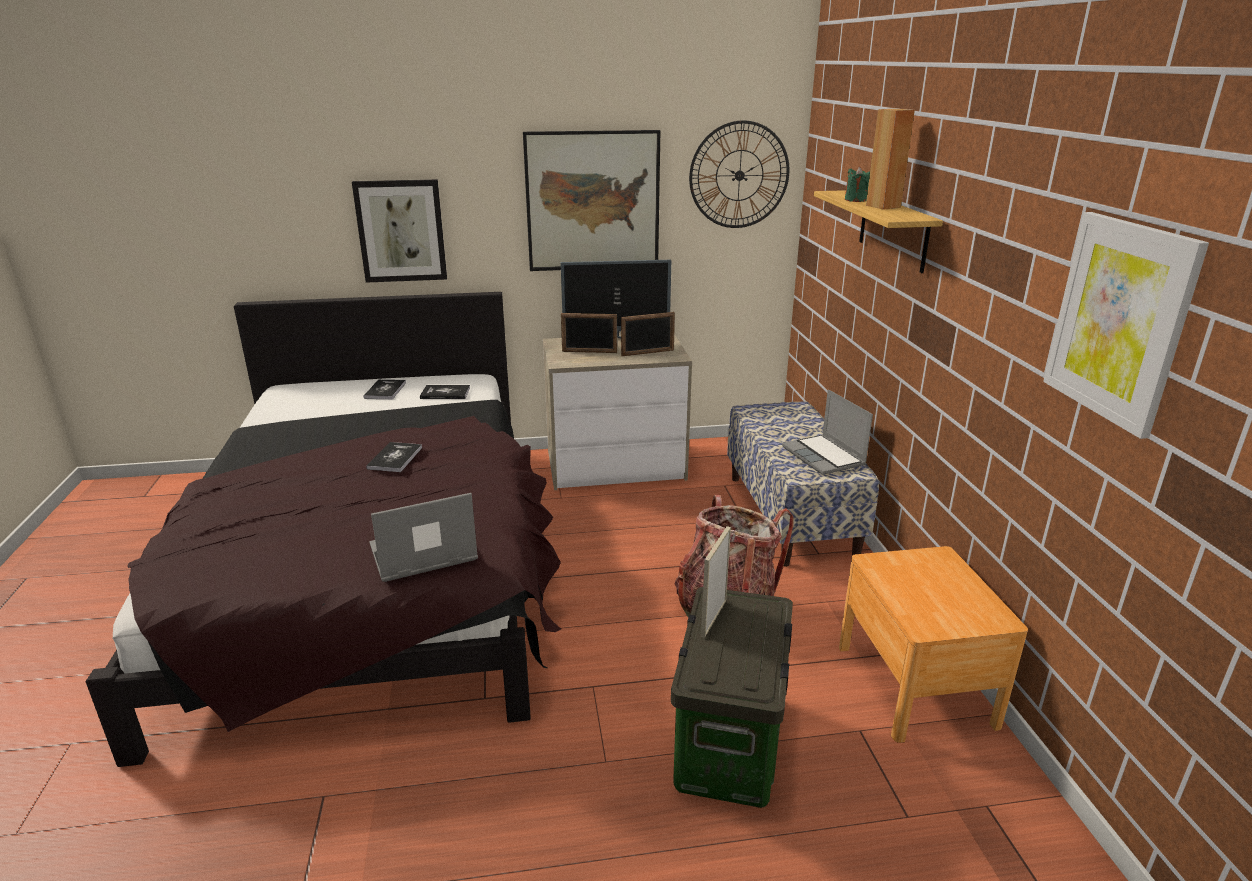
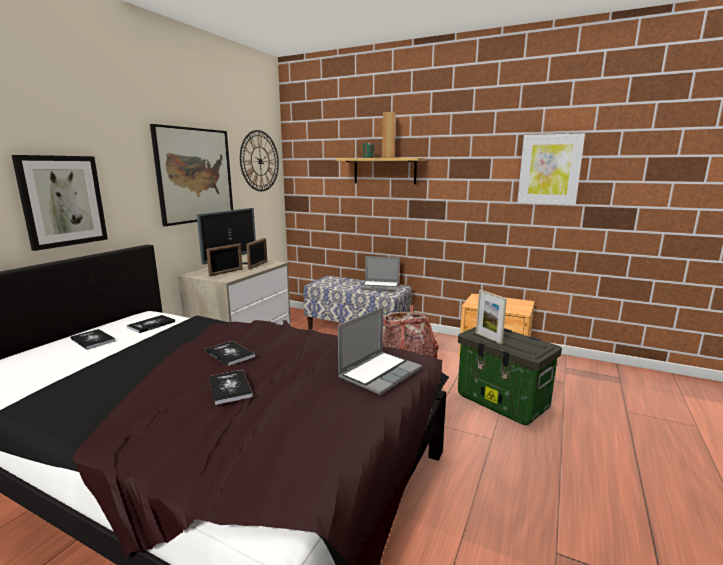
camera: 55 degrees left, 10 degrees down
laptop [369,493,478,582] -> laptop turned 150 degrees counterclockwise [338,307,422,395]
none -> book [209,370,253,405]

